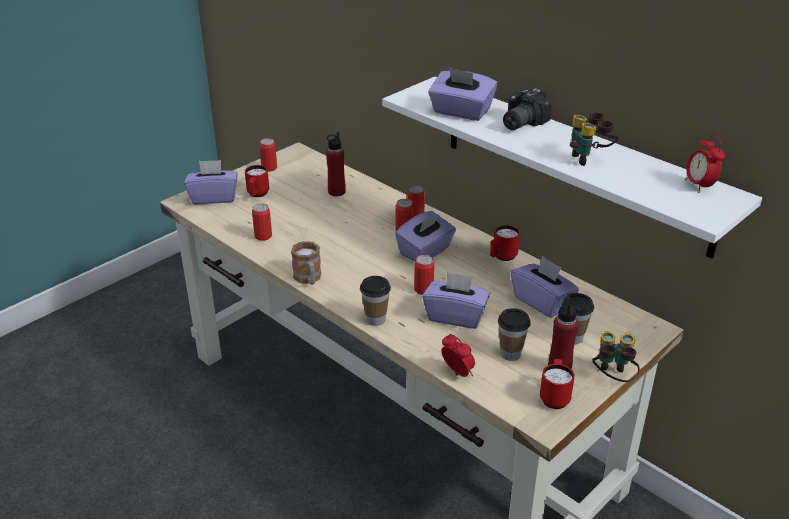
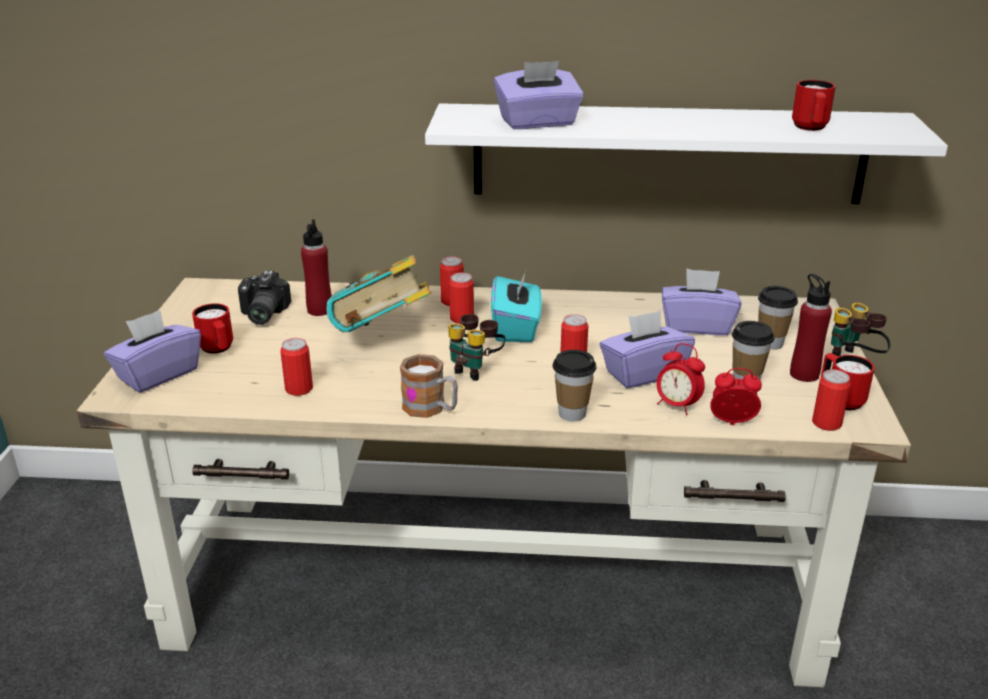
camera: 40 degrees left, 5 degrees down
can [259,138,277,171] -> can moved to [812,369,851,431]
purple tissue box [395,211,456,262] -> turquoise tissue box [491,271,542,342]
red mug [490,225,520,261] -> red mug moved to [792,80,836,131]
camera [503,88,552,130] -> camera moved to [238,271,291,325]
binoculars [570,112,619,166] -> binoculars moved to [448,314,505,381]
alarm clock [685,135,725,193] -> alarm clock moved to [657,343,705,415]
none -> book [326,255,431,332]

